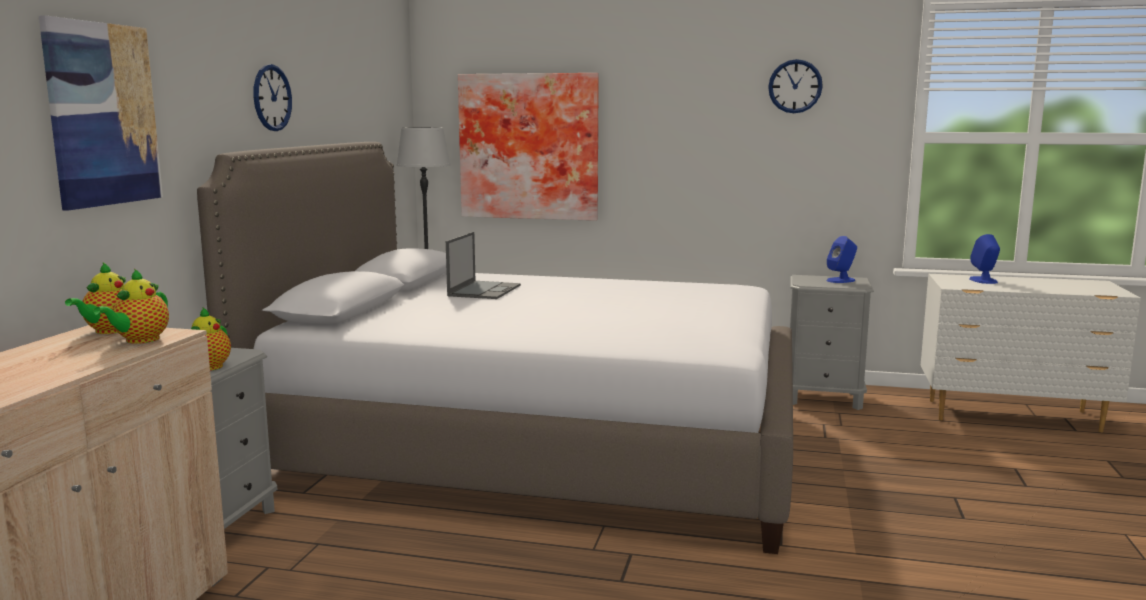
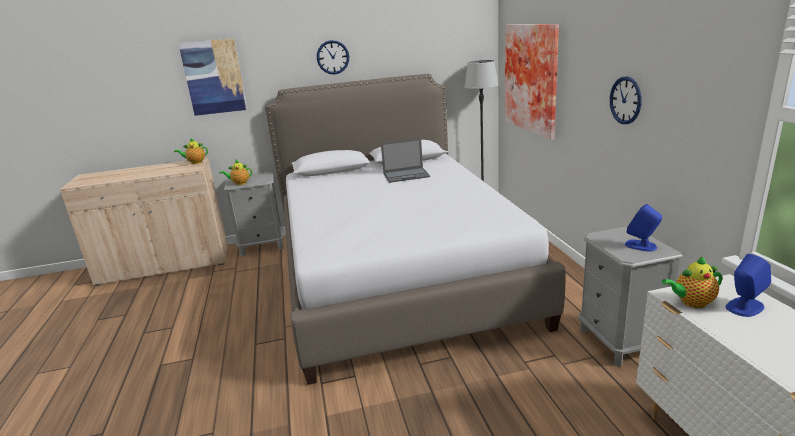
camera: 65 degrees right, 10 degrees up
teapot [93,269,169,344] -> teapot moved to [661,256,722,308]
wall clock [768,59,823,113] -> wall clock moved to [610,76,641,124]

